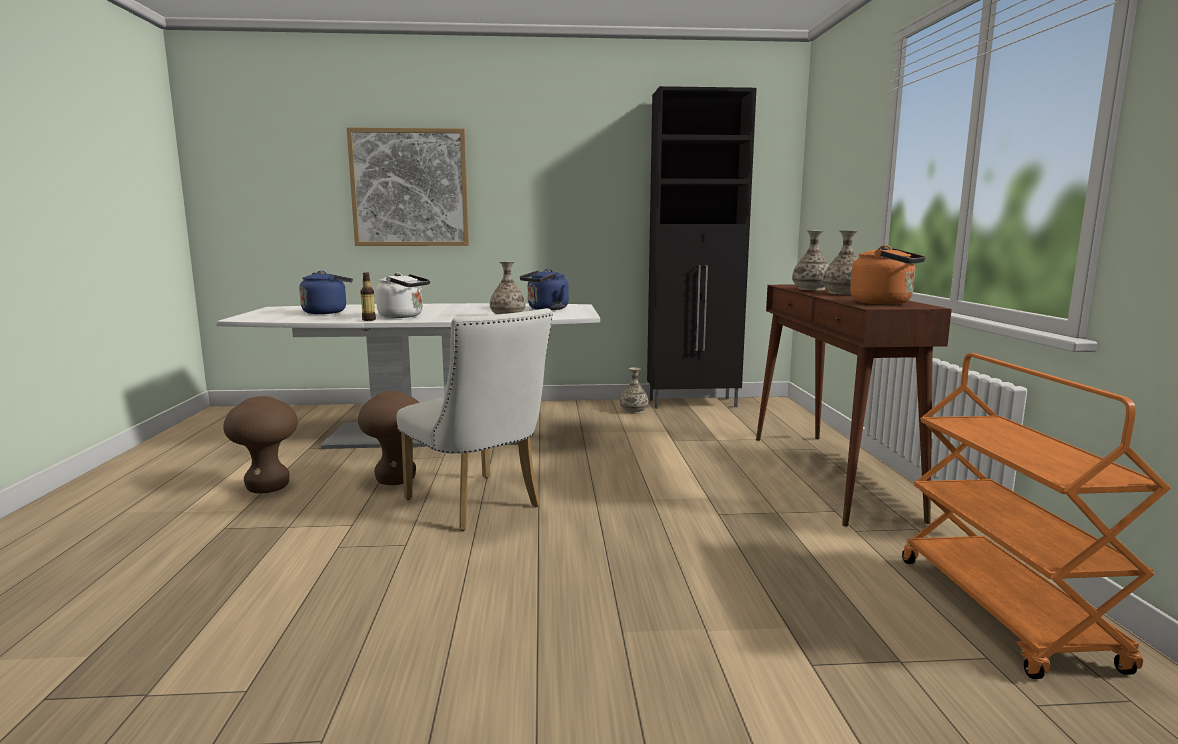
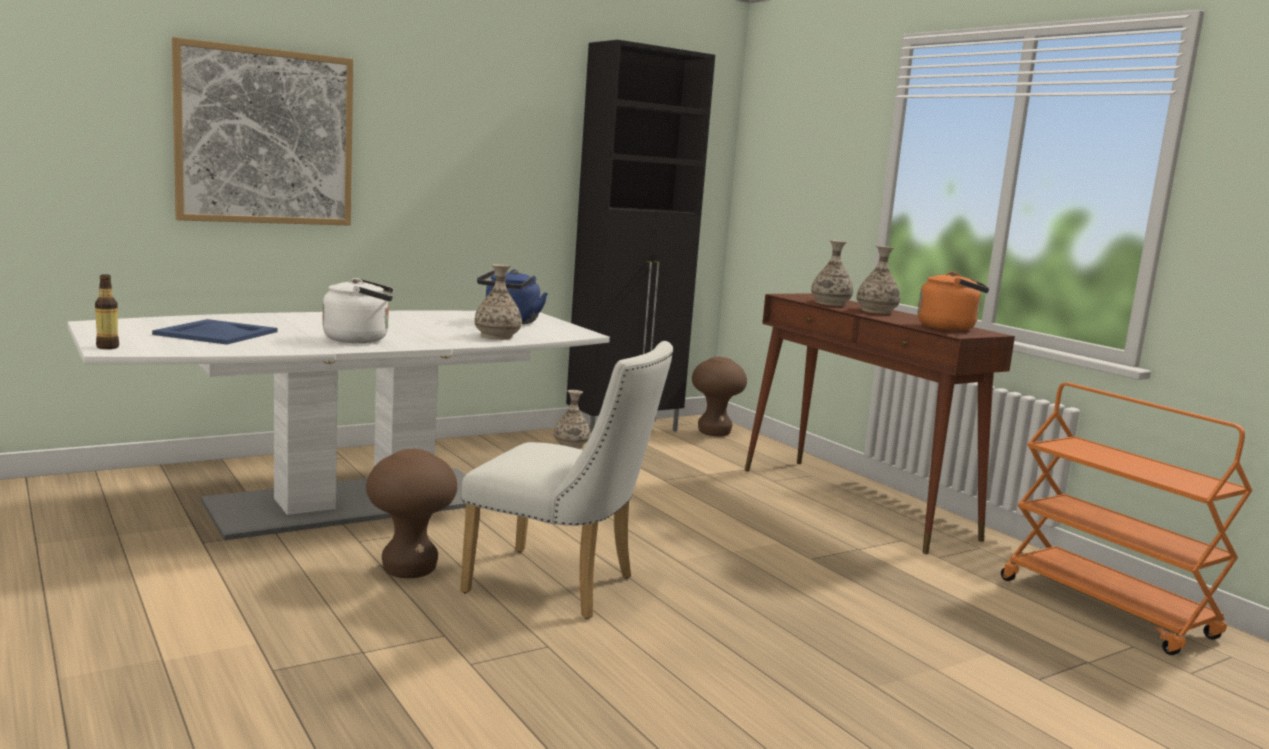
camera: 30 degrees left, 0 degrees up
brown stool [223,396,298,493] -> brown stool moved to [692,357,747,436]
blue kettle [299,271,353,314] -> blue tray [152,319,277,345]
bottle [360,272,376,321] -> bottle moved to [95,274,119,349]

